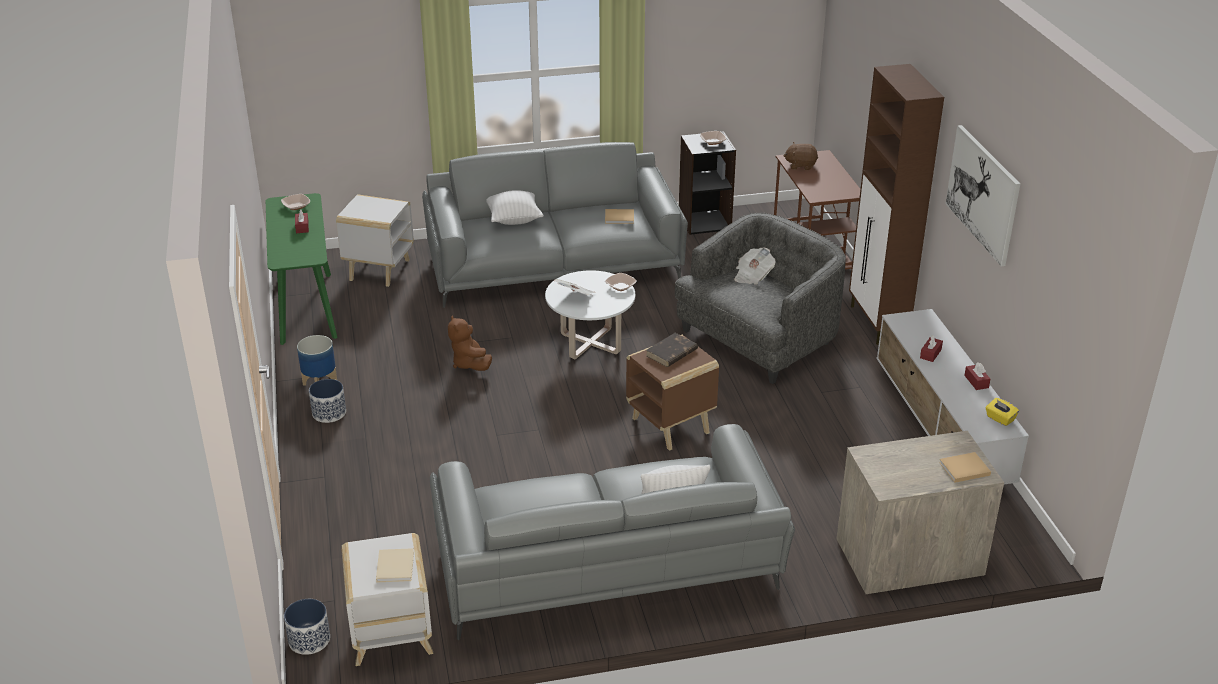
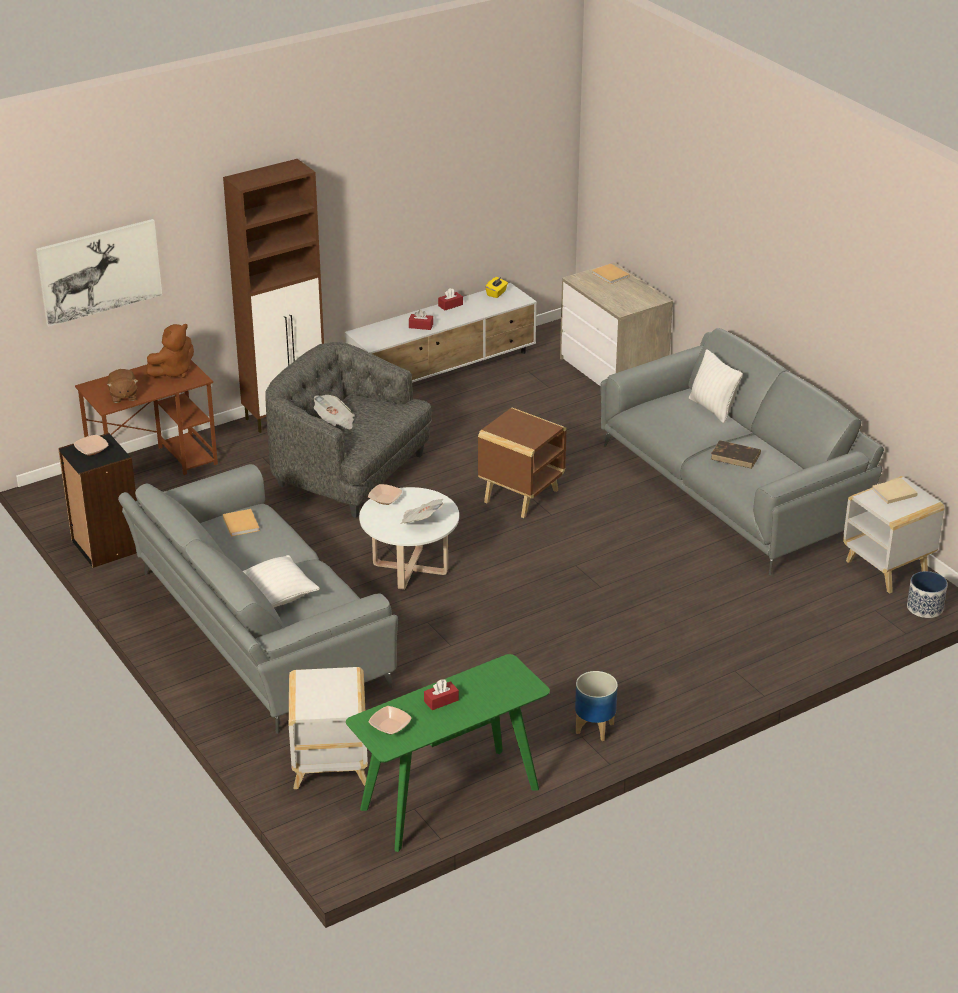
camera: 110 degrees left, 0 degrees up
planter [309,379,346,423] -> none
brown plush toy [448,316,492,371] -> brown plush toy moved to [146,324,194,378]
brown book [646,333,698,367] -> brown book moved to [711,440,761,469]
picture [945,125,1020,266] -> picture moved to [36,219,162,327]

